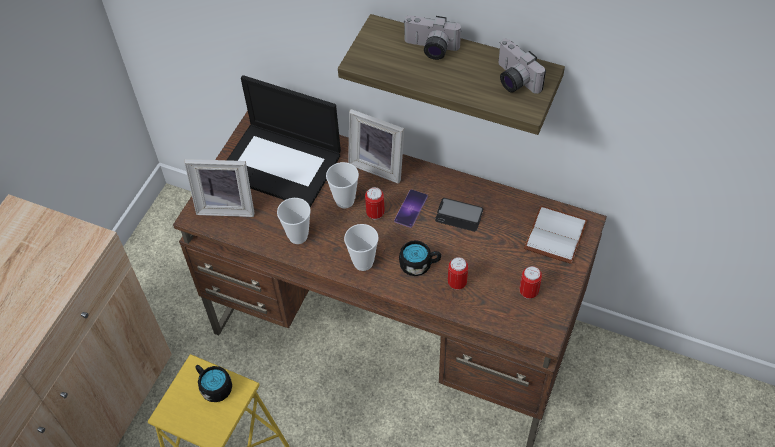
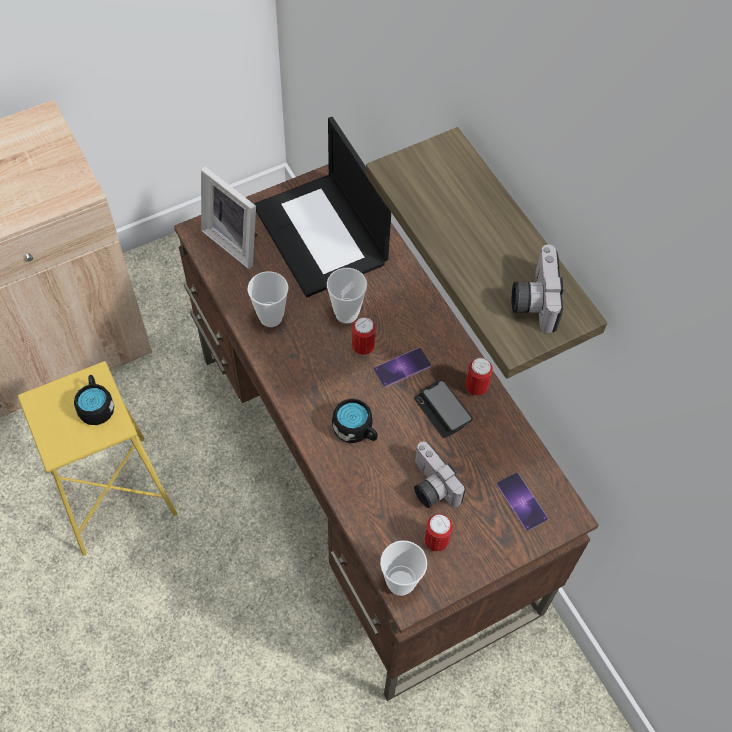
camera: 35 degrees right, 5 degrees up
cup [344,224,379,271] -> cup moved to [380,540,427,596]
picture frame [348,109,405,184] -> none
camera [403,16,462,60] -> camera moved to [414,442,466,508]
can [448,257,468,290] -> can moved to [465,358,493,396]
white book [524,206,588,264] -> phone [496,472,548,531]

